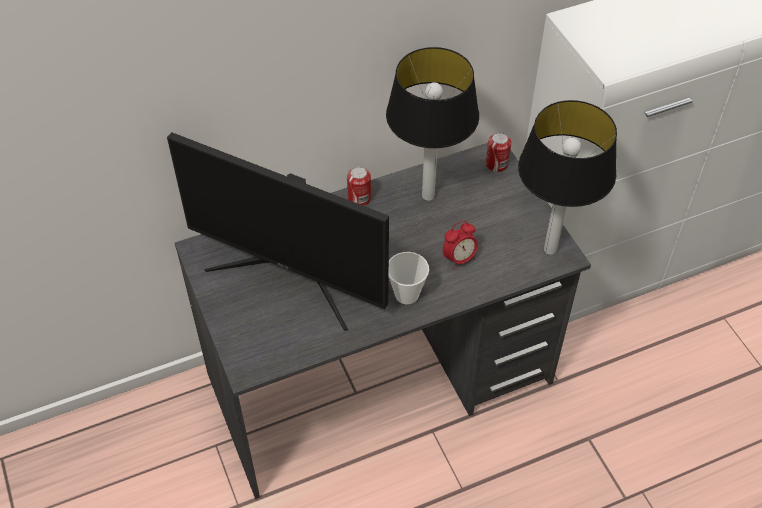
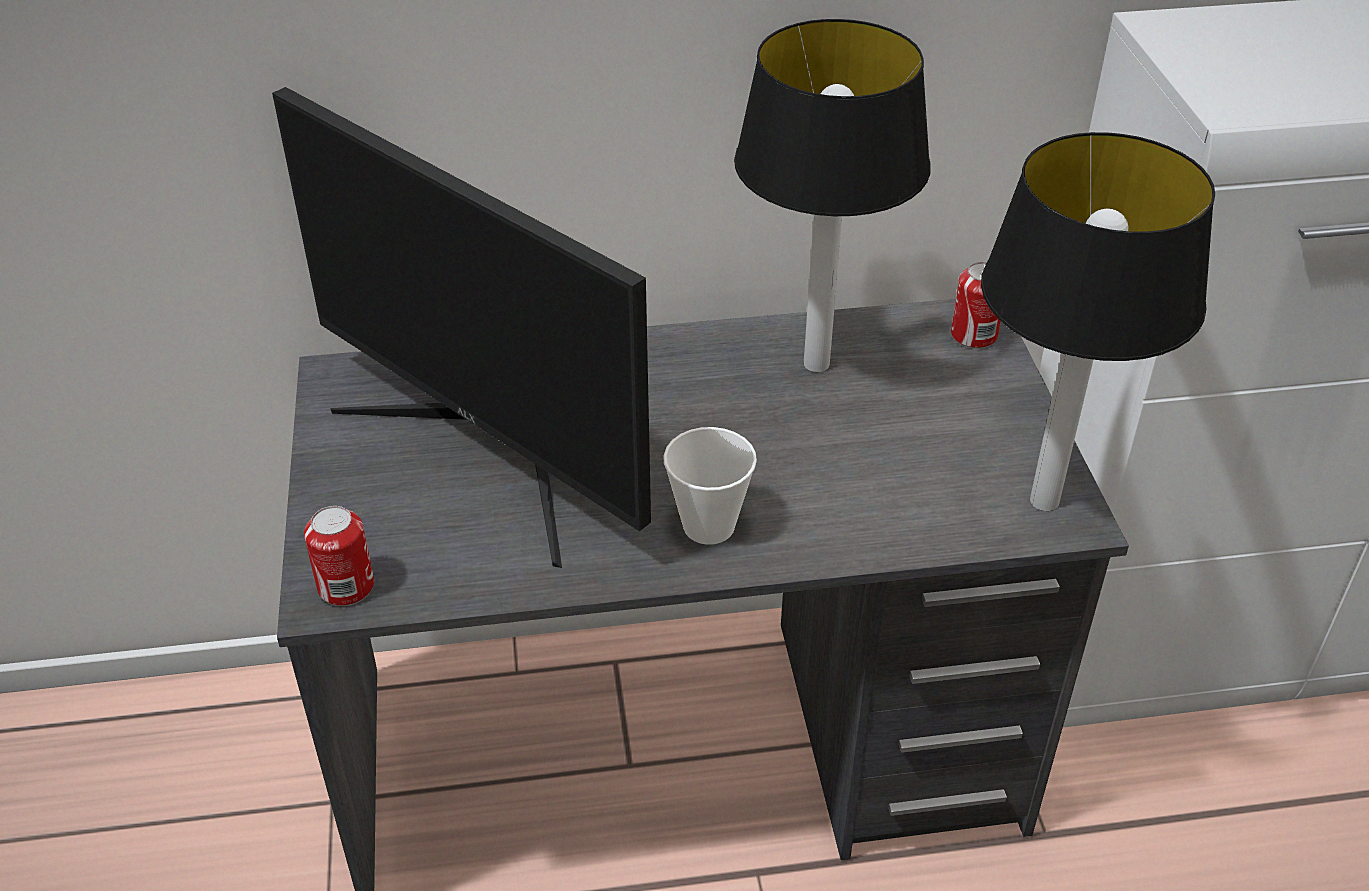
camera: 15 degrees right, 10 degrees down
can [347,166,371,206] -> can moved to [304,506,374,606]
alarm clock [443,220,478,269] -> none

